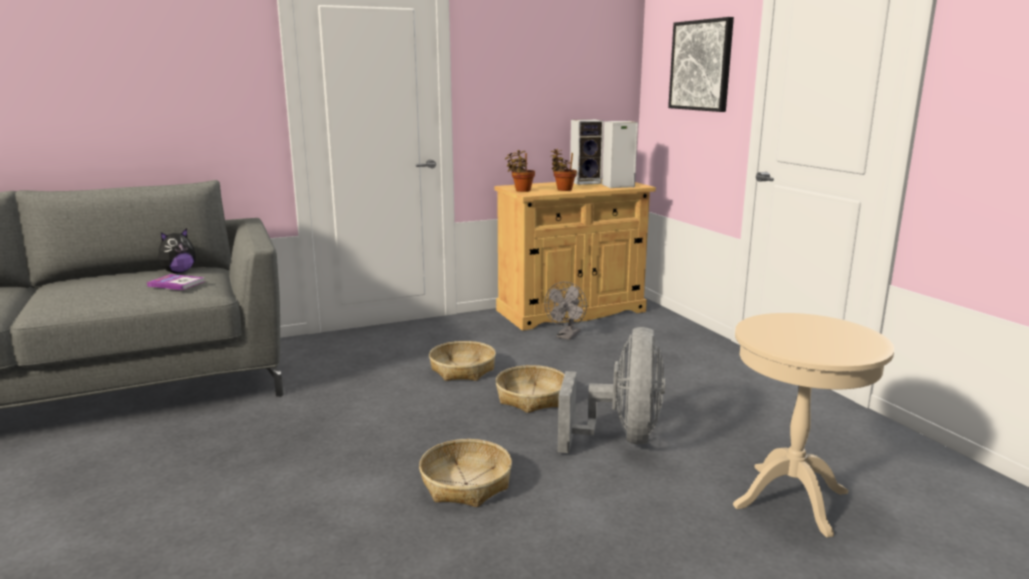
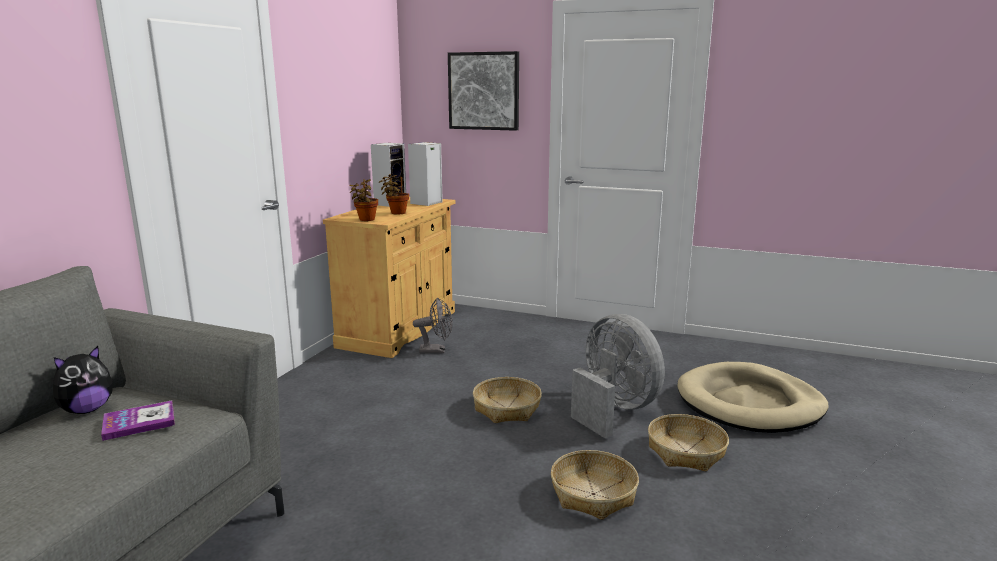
camera: 45 degrees left, 0 degrees up
plush toy [159,228,196,273] -> plush toy turned 45 degrees clockwise [53,346,113,414]
basket [429,341,496,381] -> basket moved to [648,414,729,472]
grey fan [544,282,587,340] -> grey fan turned 75 degrees counterclockwise [413,298,453,353]
beige side table [733,313,894,538] -> beige dog bed [677,362,829,433]

